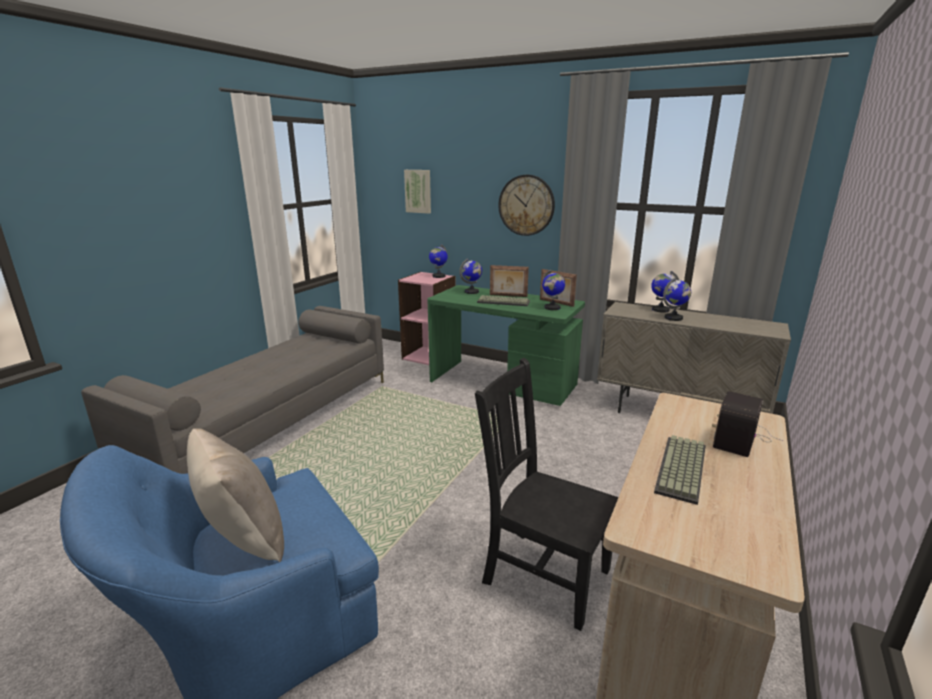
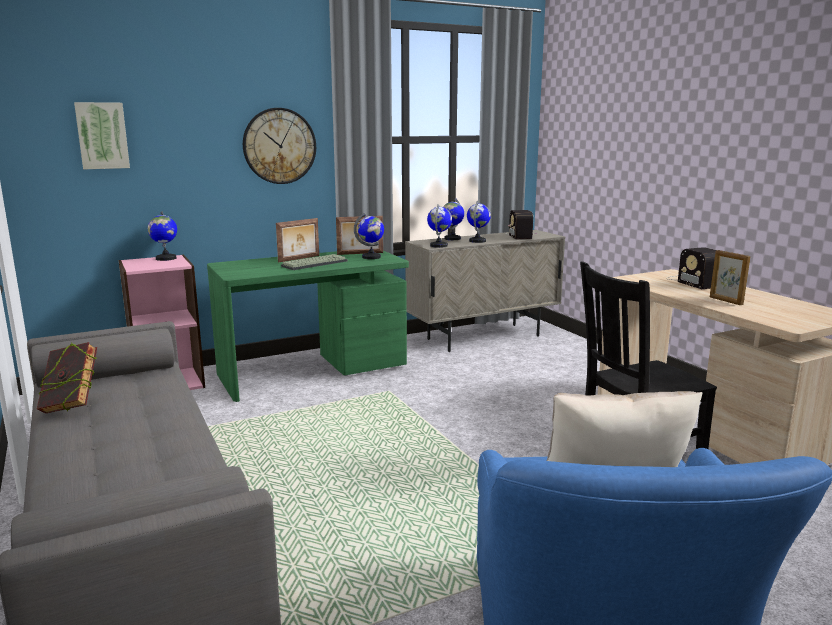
camera: 55 degrees left, 5 degrees down
globe [459,258,482,294] -> globe moved to [427,205,452,248]
keyboard [654,435,706,505] -> picture frame [710,250,750,305]
none -> book [37,342,97,413]
none -> radio [508,210,533,239]

